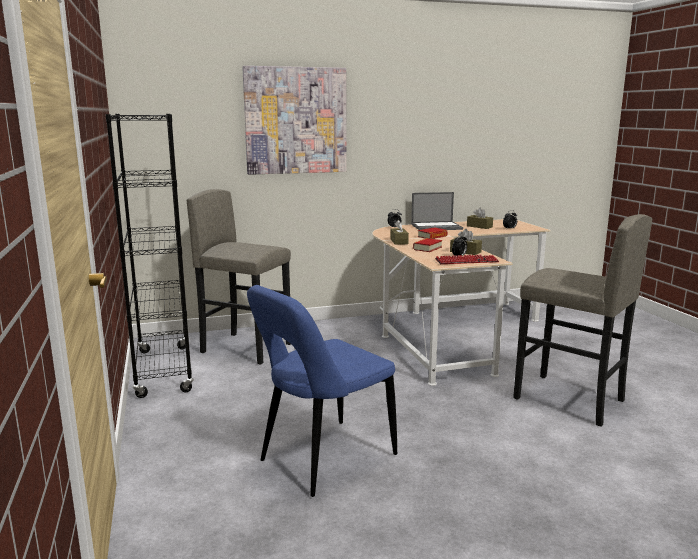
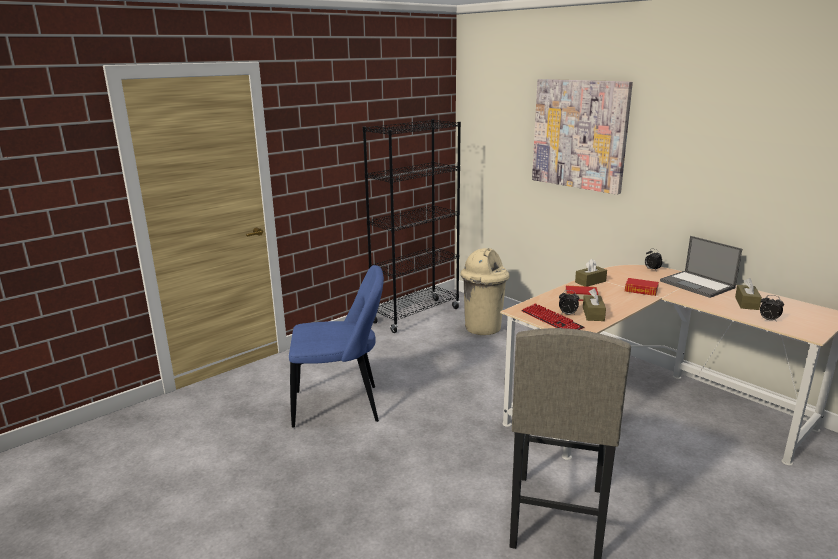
camera: 65 degrees right, 5 degrees up
grey stool [187,189,291,364] -> beige trash can [460,248,509,335]
blue chair [247,285,397,497] -> blue chair turned 150 degrees clockwise [289,265,384,428]

